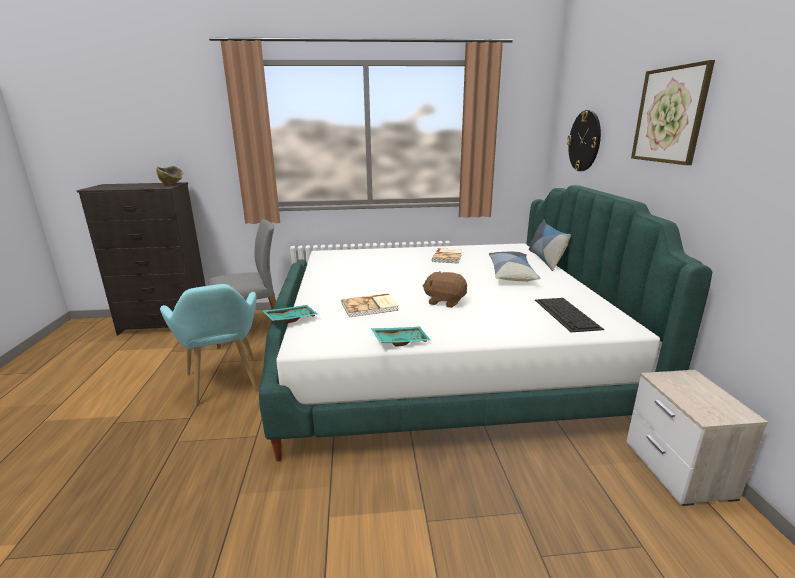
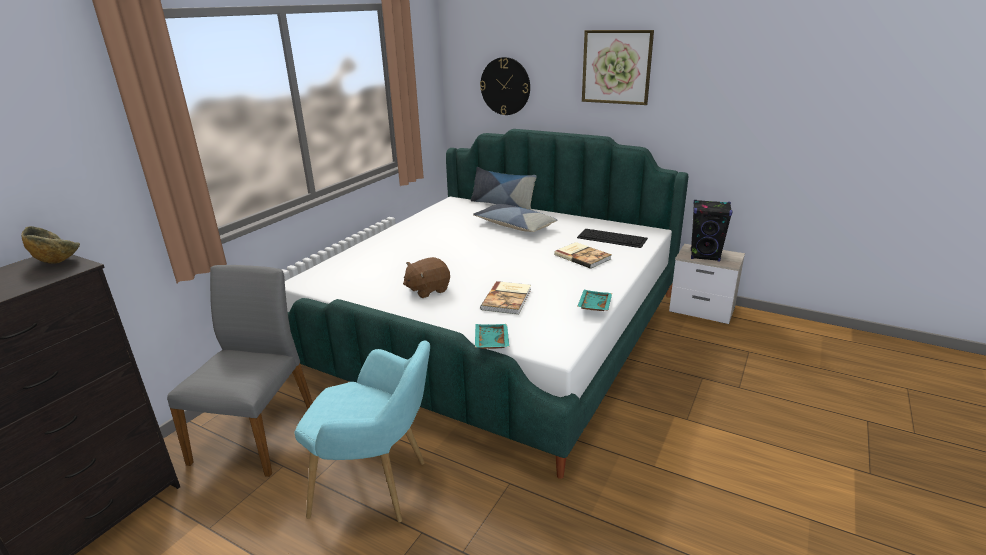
camera: 55 degrees left, 5 degrees up
brown plush toy [422,271,467,308] -> brown plush toy moved to [403,257,450,298]
book [432,248,462,264] -> book moved to [554,242,612,269]
none -> black speaker [691,200,733,262]

